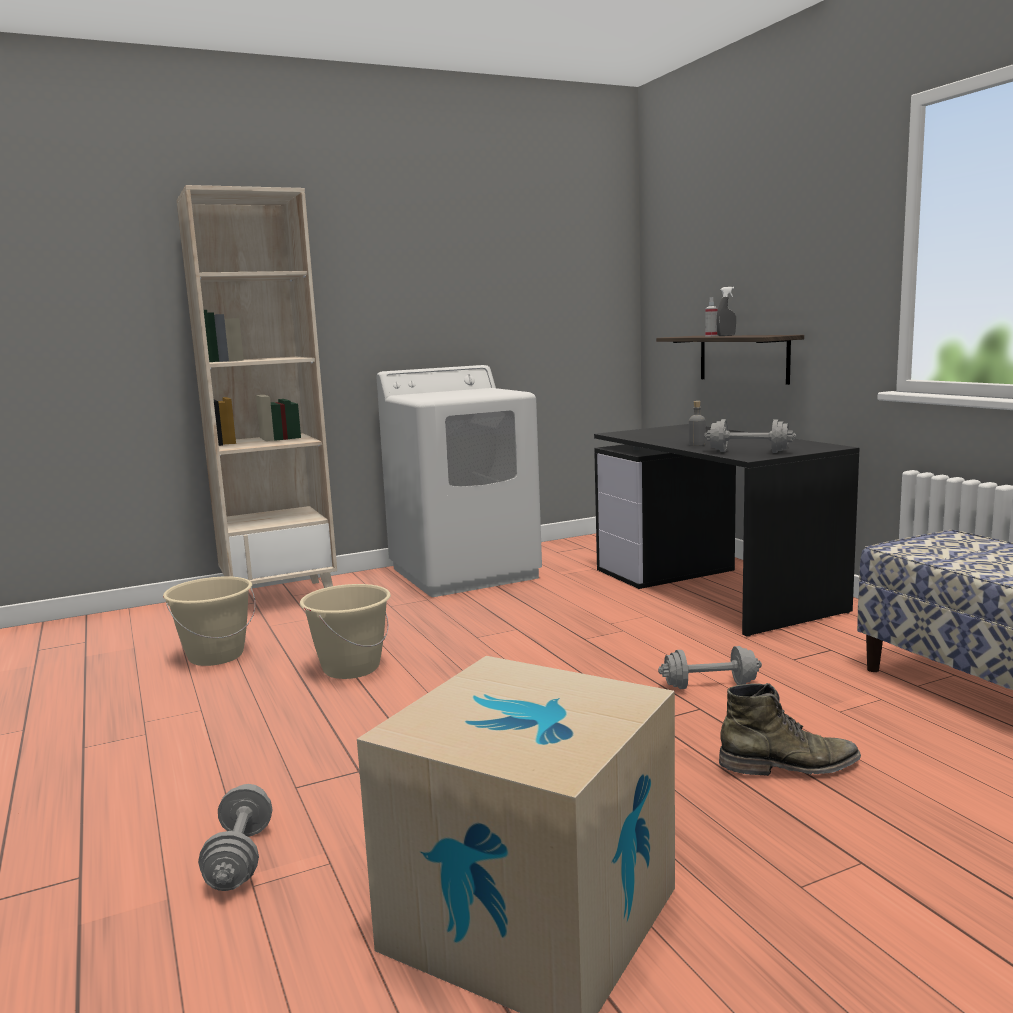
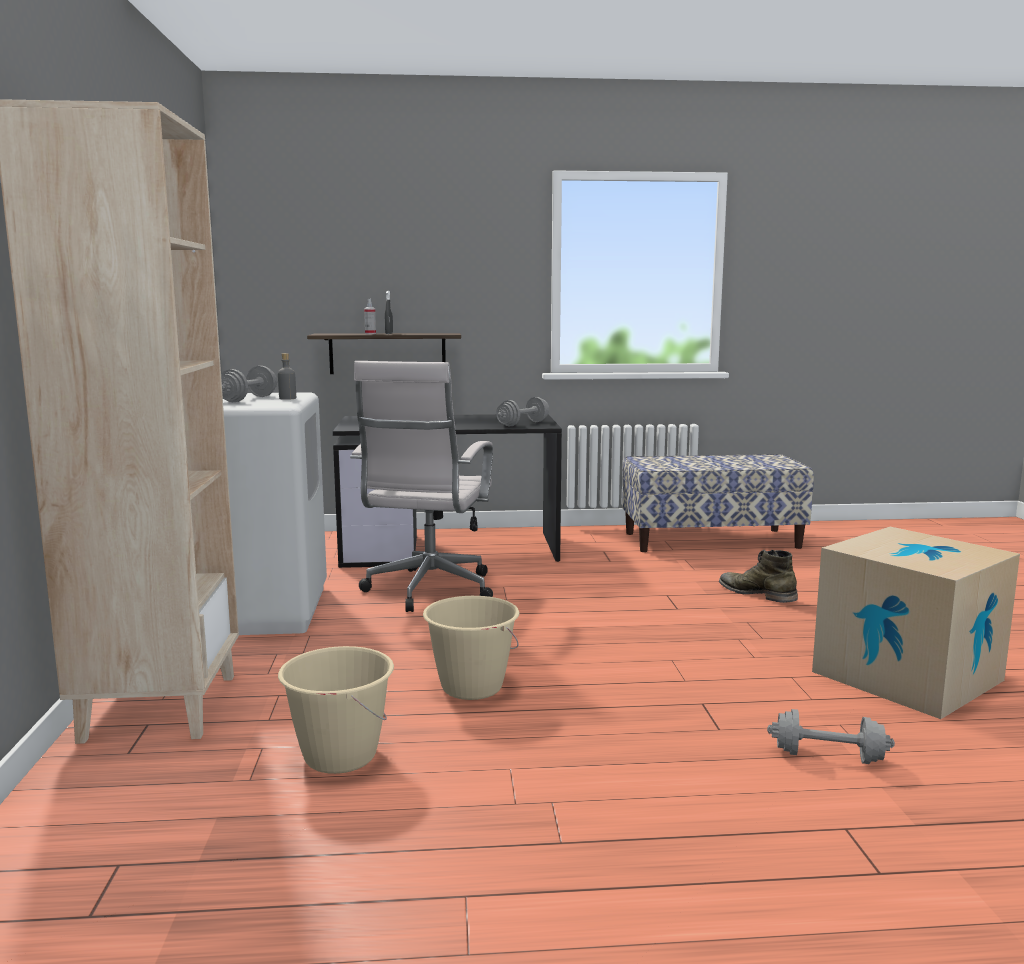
camera: 70 degrees left, 0 degrees up
grey dumbbell [658,646,762,689] -> grey dumbbell moved to [221,366,277,402]
grey bottle [689,401,706,446] -> grey bottle moved to [278,353,296,400]
green boot [719,683,861,776] -> green boot turned 60 degrees counterclockwise [719,550,798,603]
none -> white office chair [350,361,493,612]

